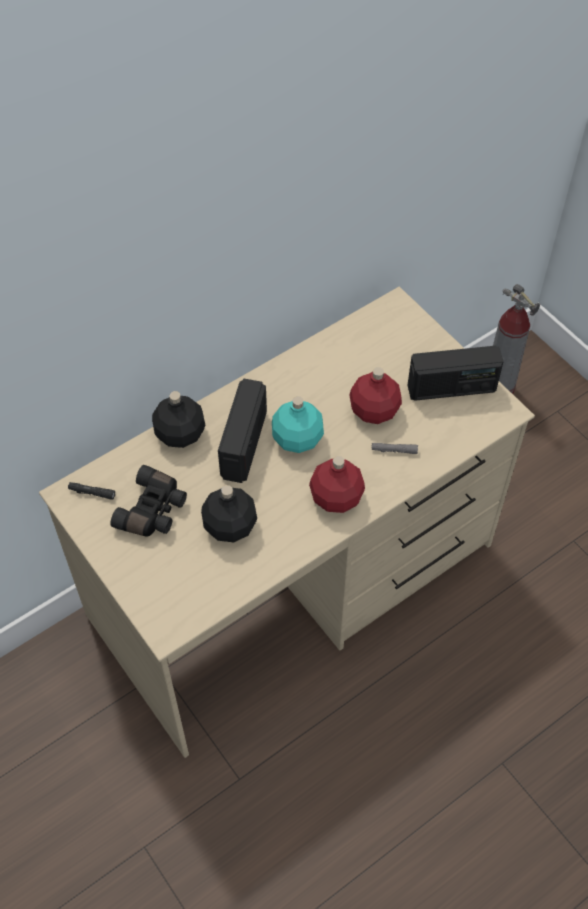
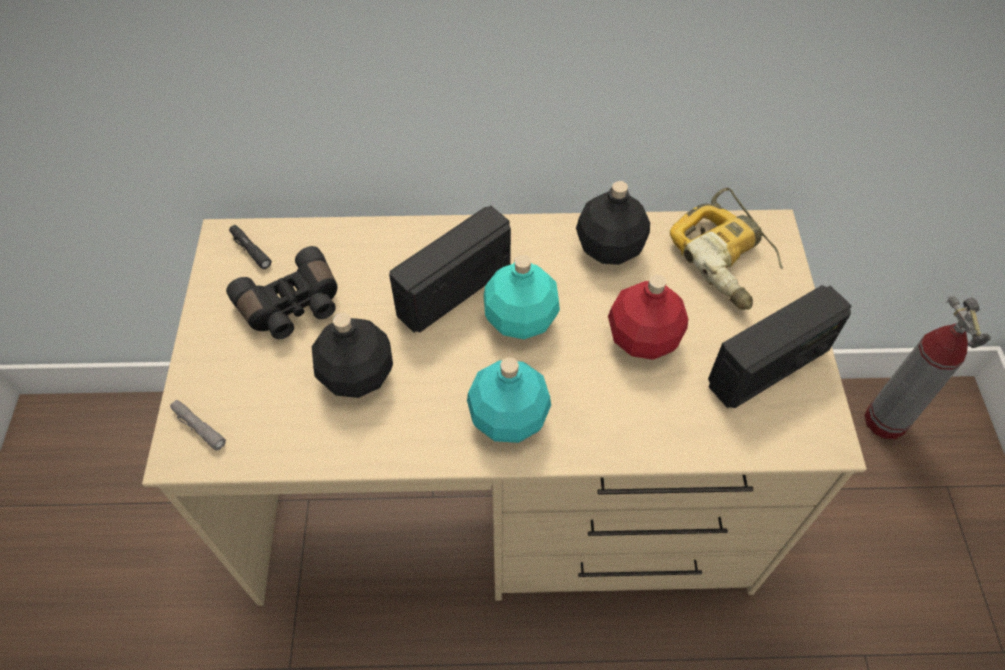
camera: 35 degrees right, 0 degrees up
black bottle [152,391,205,448] -> black bottle moved to [576,181,650,265]
red bottle [309,456,365,513] -> turquoise bottle [467,357,551,443]
grey flashlight [371,443,418,454] -> grey flashlight moved to [170,400,226,450]
radio [408,346,504,401] -> radio turned 60 degrees counterclockwise [708,285,852,408]
none -> power drill [670,188,783,310]

